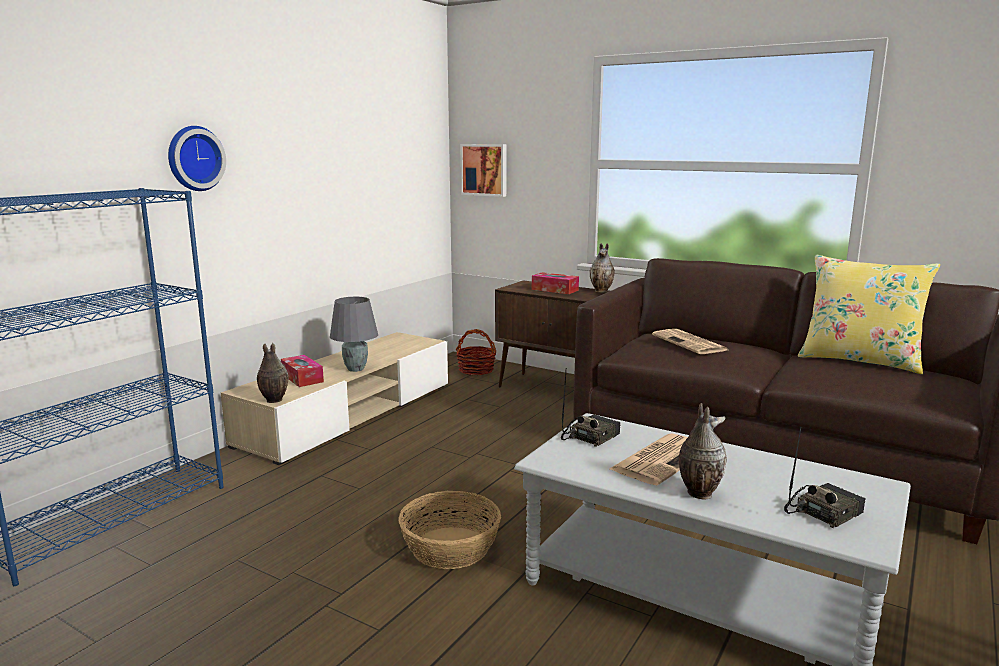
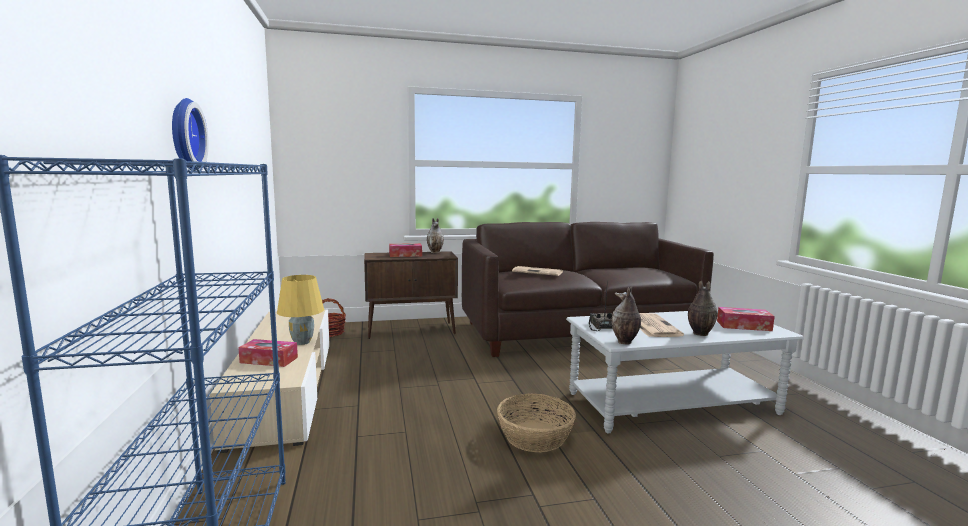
camera: 45 degrees left, 5 degrees down
vase [257,343,288,403] -> vase moved to [611,285,641,345]
grey table lamp [330,297,378,372] -> yellow table lamp [277,275,324,345]
picture [460,144,506,197] -> none
radio [784,427,865,528] -> tissue box [717,307,775,331]
yellow pillow [798,255,940,374] -> none

